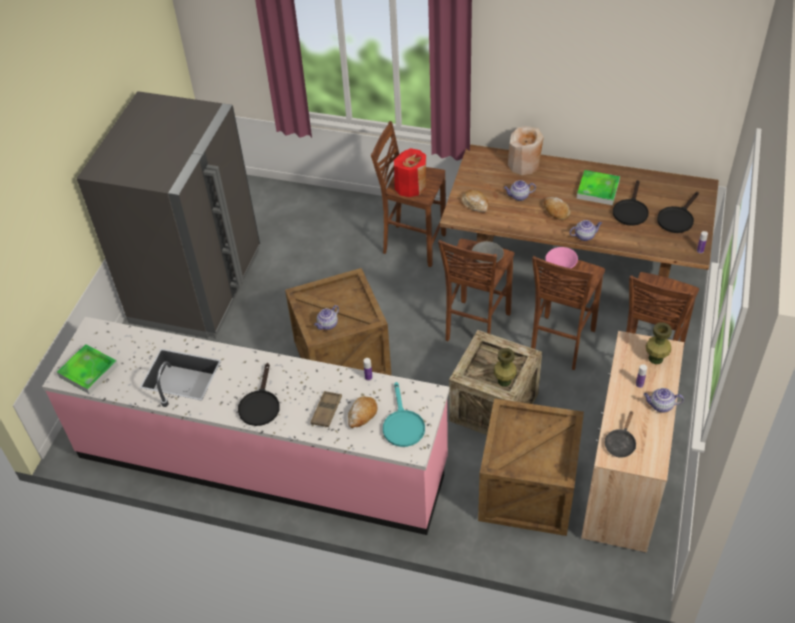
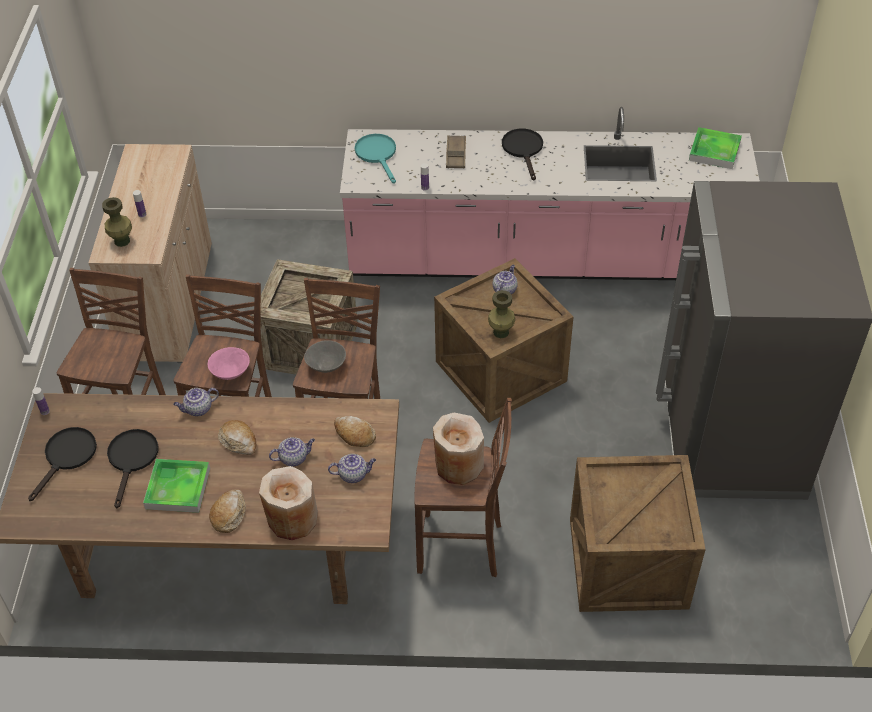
camera: 165 degrees right, 0 degrees up
bread [348,396,378,428] -> bread moved to [209,489,246,533]
red vase [394,148,426,197] -> beige vase [433,413,484,485]
crate [478,398,584,536] -> crate moved to [570,455,706,612]
green vase [494,348,517,387] -> green vase moved to [488,290,515,338]
black frying pan [605,411,636,458] -> none
teapot [643,388,684,413] -> teapot moved to [328,454,376,483]

